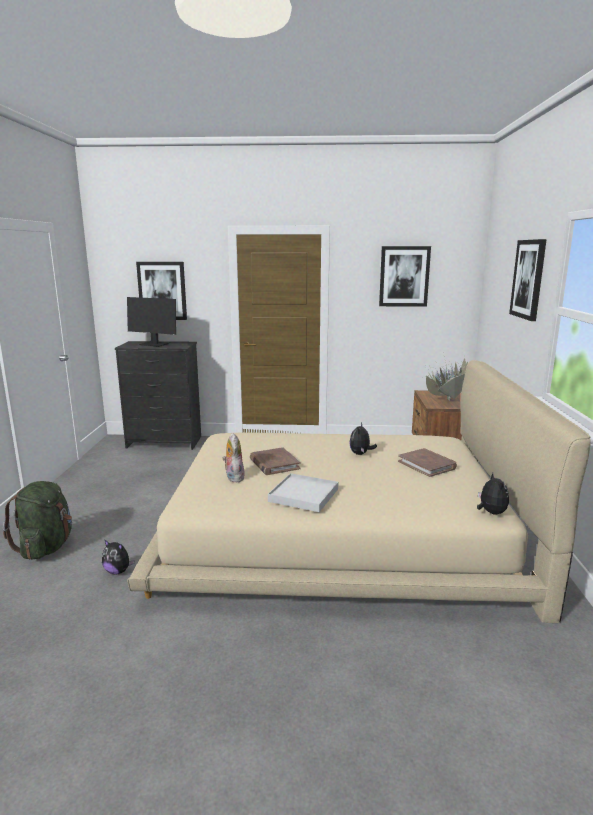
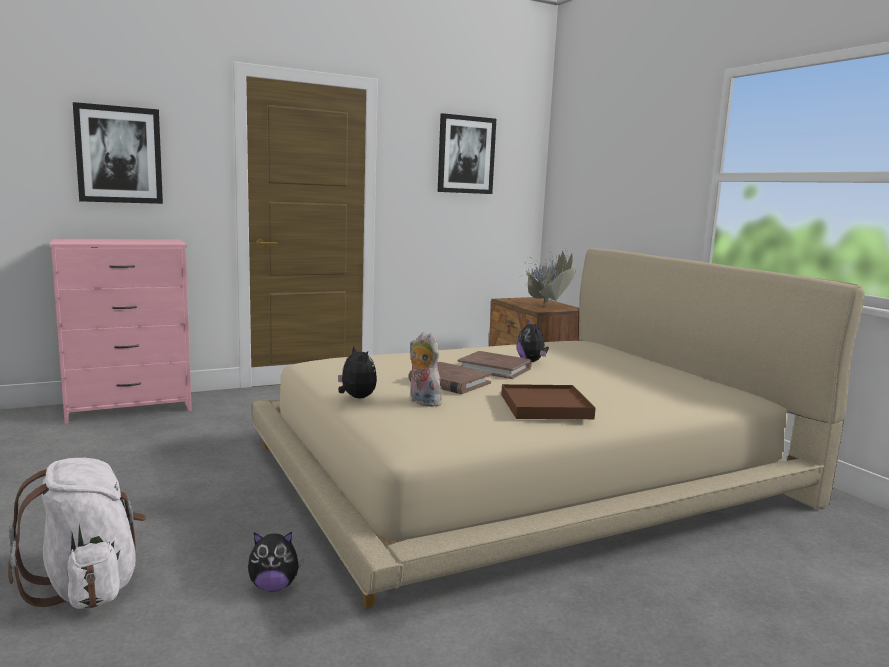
camera: 30 degrees left, 5 degrees down
green backpack [3,481,72,560] -> white backpack [8,458,146,609]
black dresser [115,341,201,450] -> pink dresser [49,239,192,424]
monitor [127,297,176,347] -> none
white tray [268,473,338,512] -> brown tray [501,384,596,419]
brown book [398,448,457,477] -> brown book moved to [458,351,532,379]
plush toy [477,473,509,515] -> plush toy moved to [338,346,377,398]
picture [509,239,547,321] -> none

